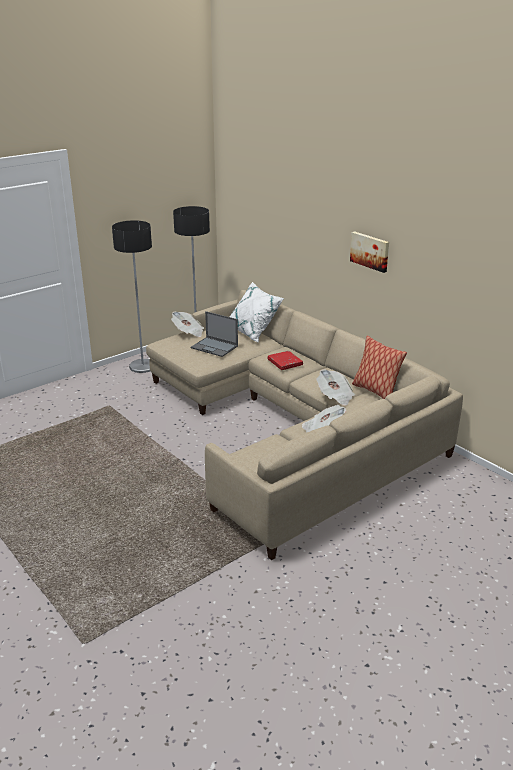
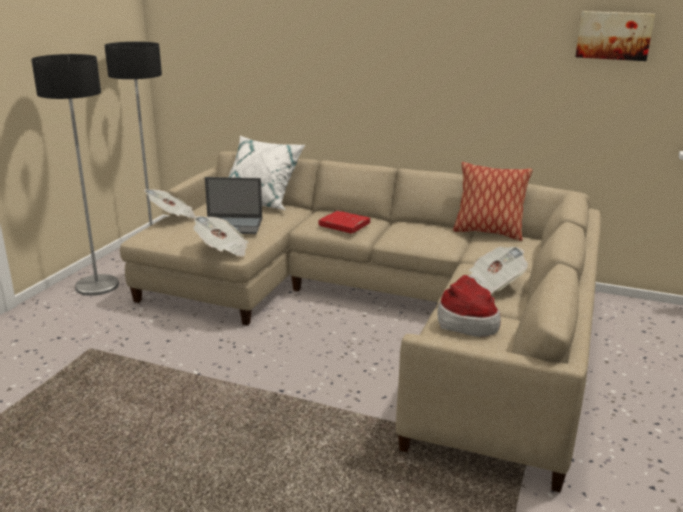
camera: 30 degrees left, 5 degrees down
newspaper [316,369,355,406] -> newspaper moved to [194,216,249,257]
picture [350,231,389,273] -> picture moved to [576,11,655,61]
none -> hat [438,275,501,337]

